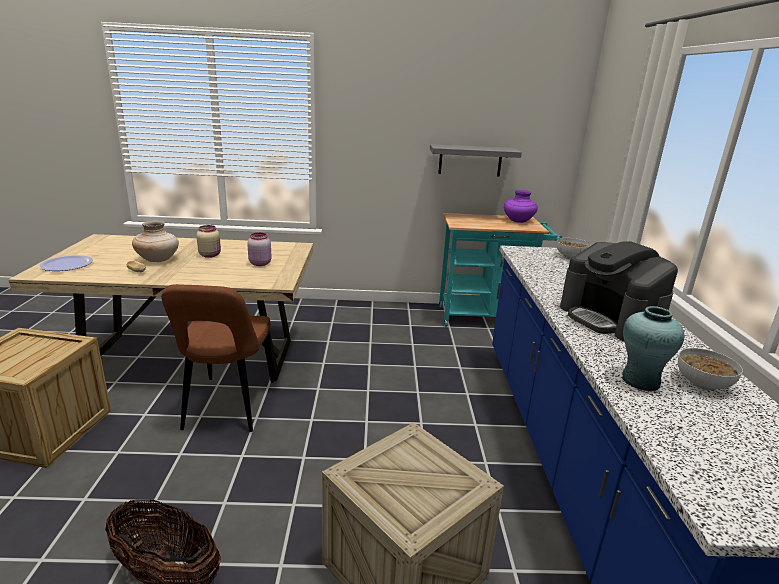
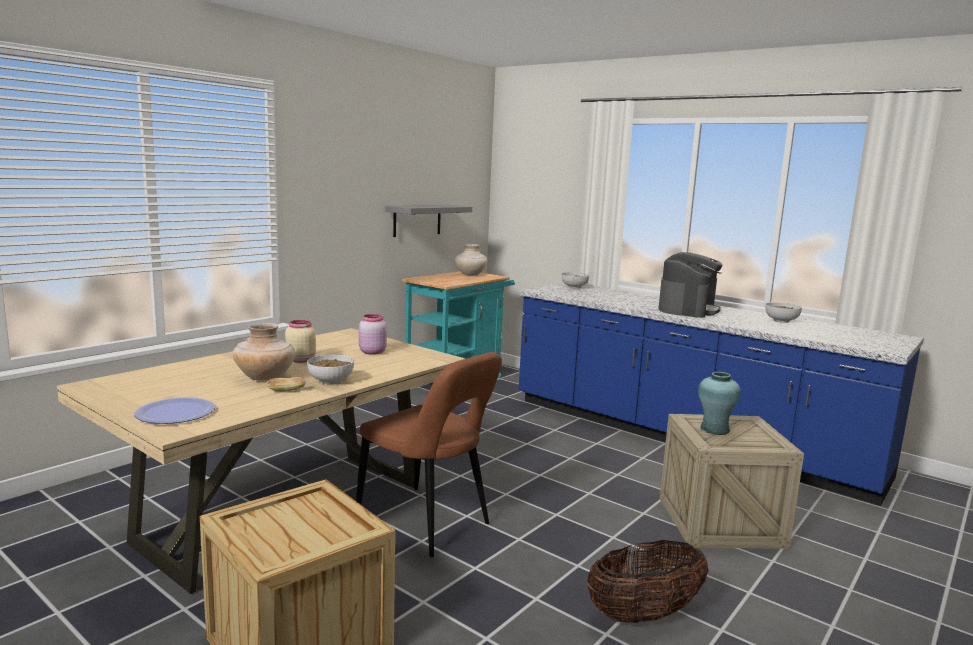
camera: 50 degrees left, 10 degrees down
purple vase [504,190,538,223] -> beige vase [455,244,487,275]
coffee machine [560,241,678,341] -> coffee machine turned 75 degrees counterclockwise [659,252,723,318]
turquoise vase [622,306,684,391] -> turquoise vase moved to [698,372,741,435]
none -> bowl [307,355,354,384]

